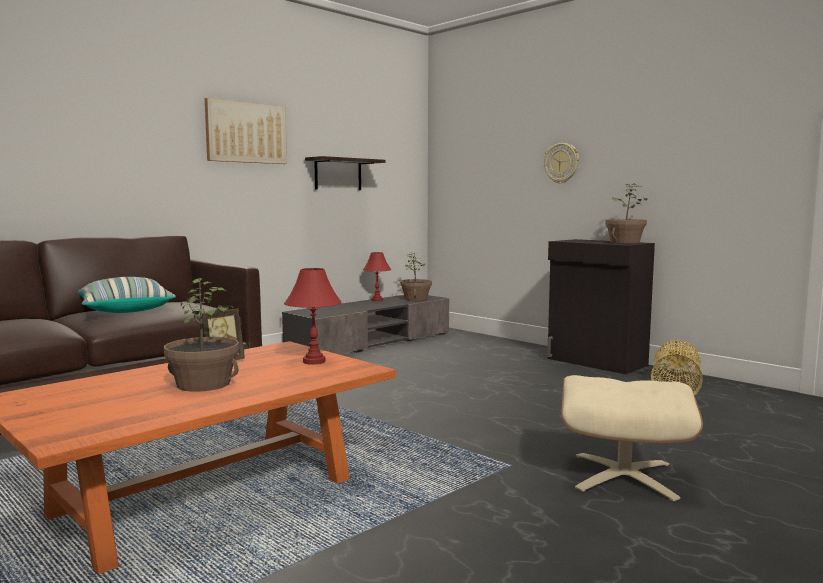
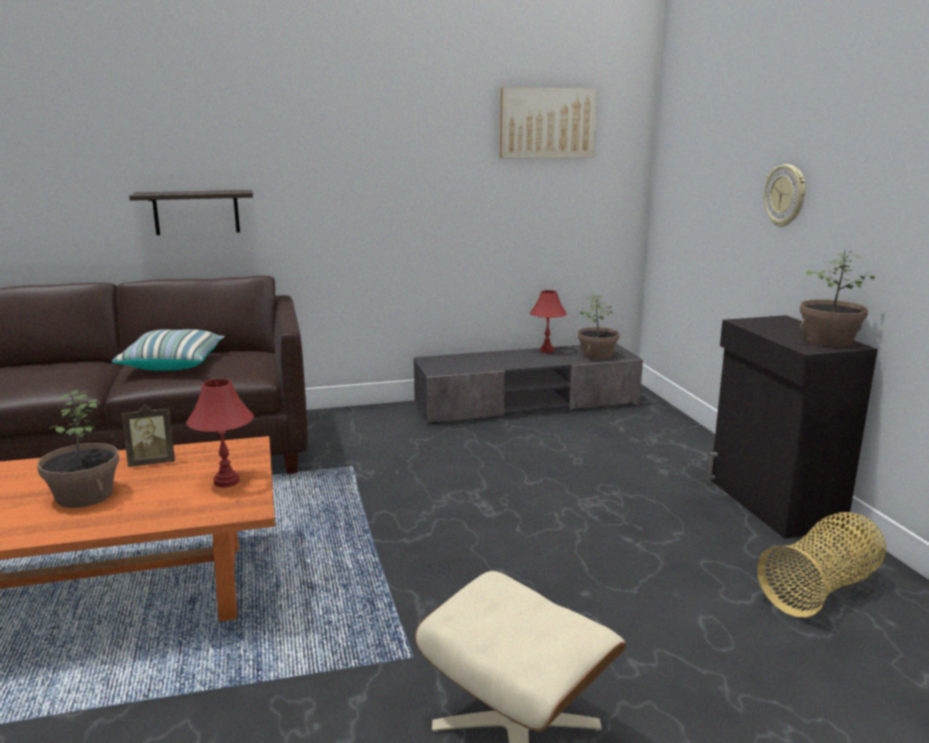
camera: 30 degrees right, 10 degrees up
picture [205,98,287,164] -> picture moved to [500,88,598,159]
shelf [305,156,386,190] -> shelf moved to [129,190,253,235]

